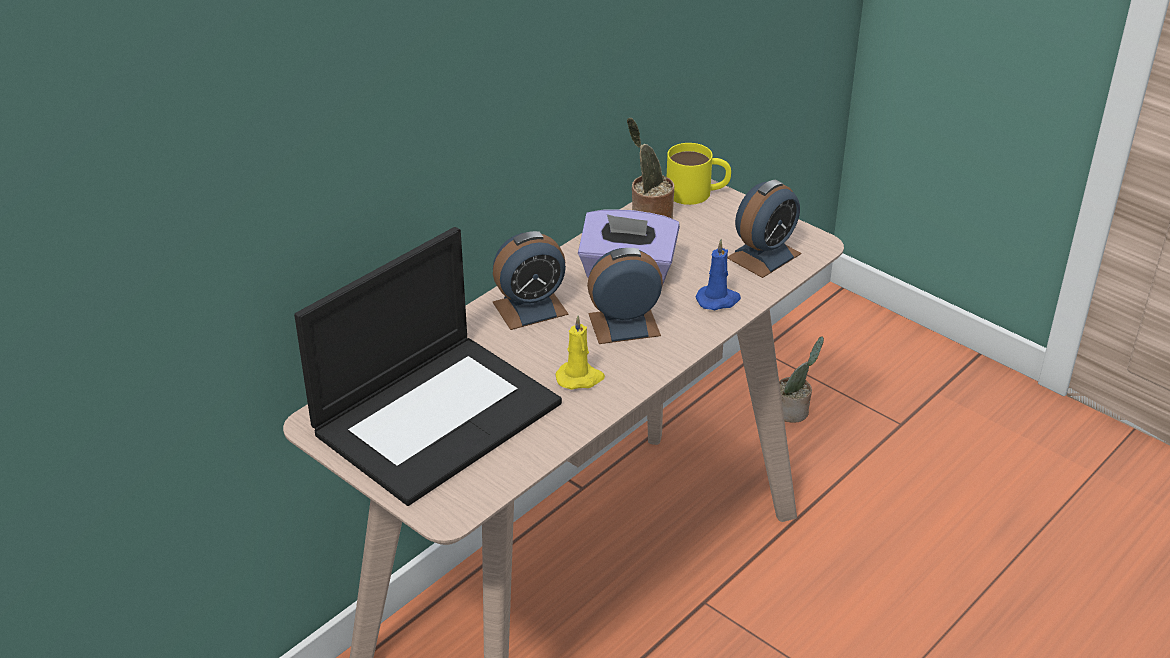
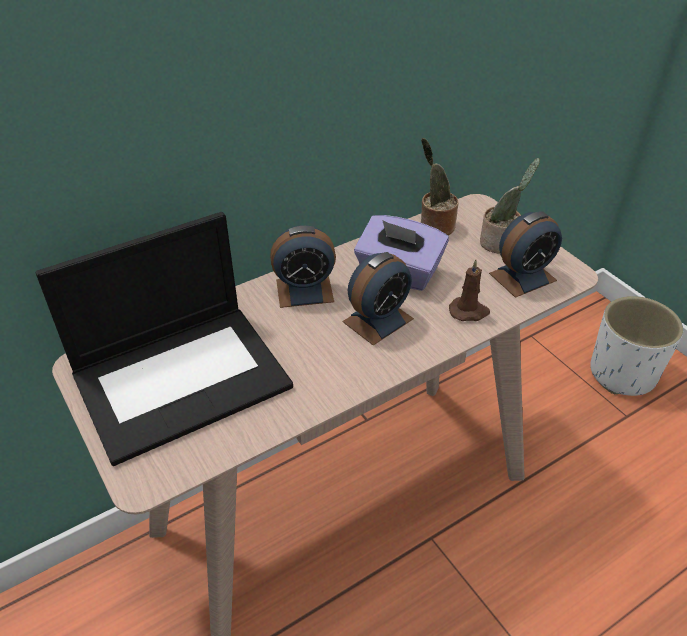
camera: 15 degrees right, 5 degrees up
yellow candle [556,315,605,390] -> none
alarm clock [587,248,663,344] -> alarm clock turned 135 degrees clockwise [343,252,414,345]
yellow mug [667,143,731,205] -> none
blue candle [696,239,741,310] -> brown candle [449,259,490,321]
potted plant [779,336,824,423] -> potted plant moved to [480,158,540,254]
none -> white planter [590,296,683,396]

